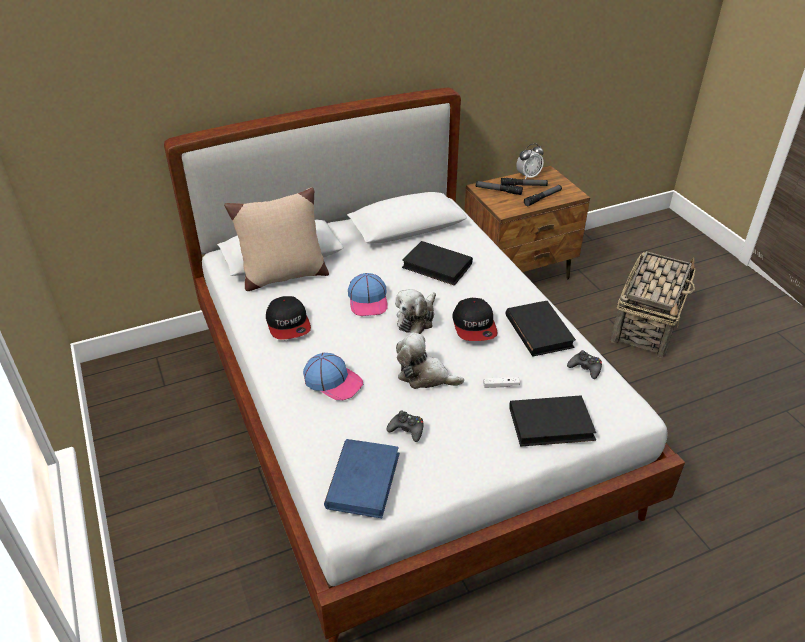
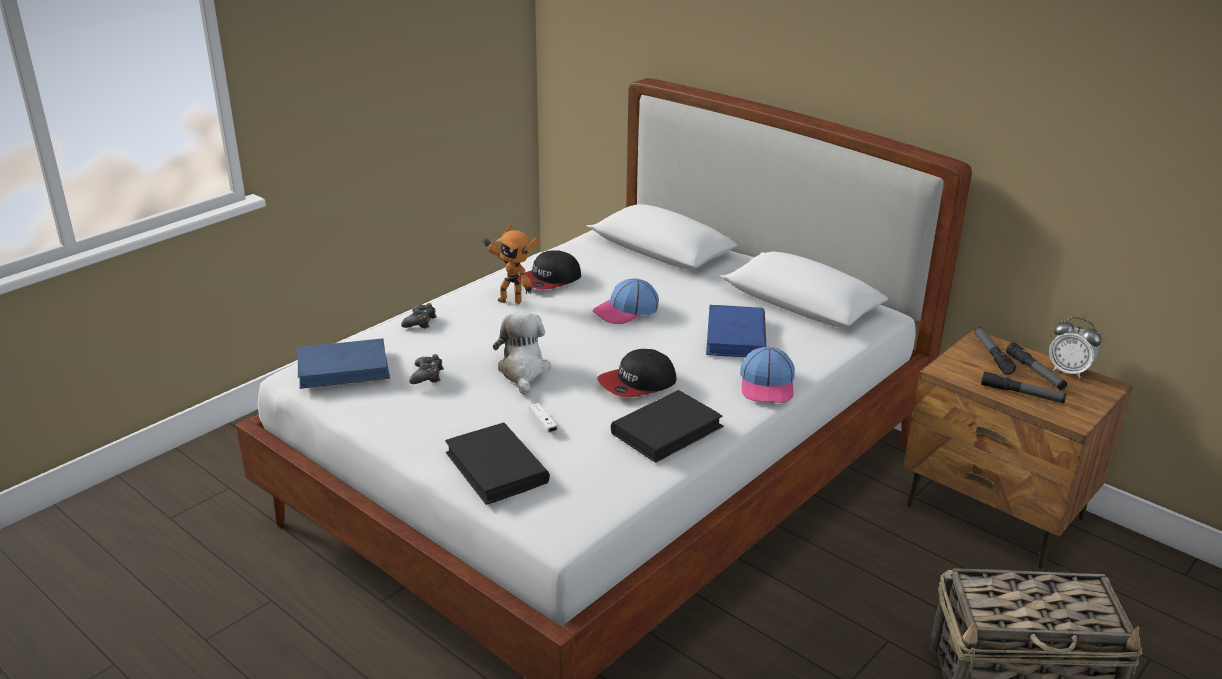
camera: 65 degrees right, 10 degrees down
beige pillow [224,187,329,291] -> none
cap [303,353,363,400] -> cap moved to [740,347,795,403]
plush toy [395,289,436,334] -> none
black book [402,241,473,286] -> blue book [706,305,766,357]
black game controller [567,350,602,379] -> black game controller moved to [401,303,437,328]
none -> toy robot [482,223,540,304]

